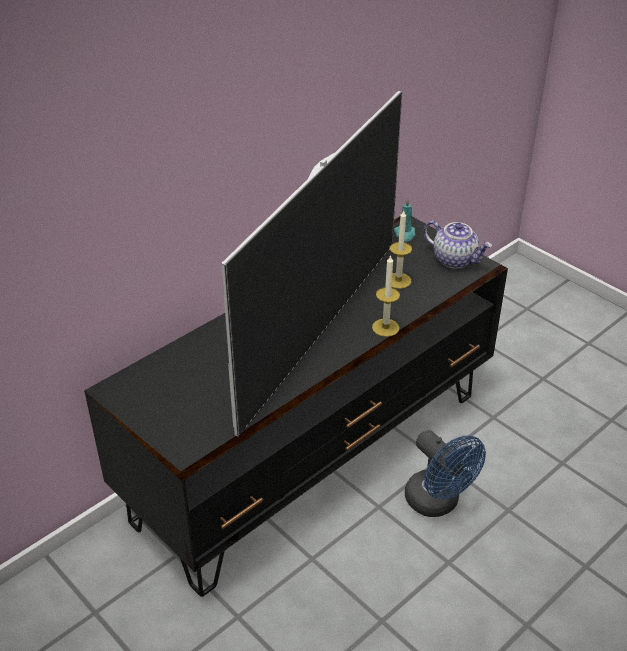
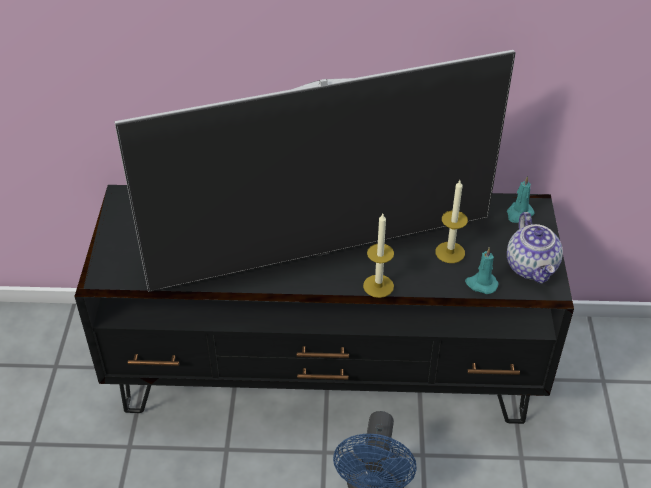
camera: 45 degrees right, 5 degrees up
none -> turquoise candle [465,247,499,294]

